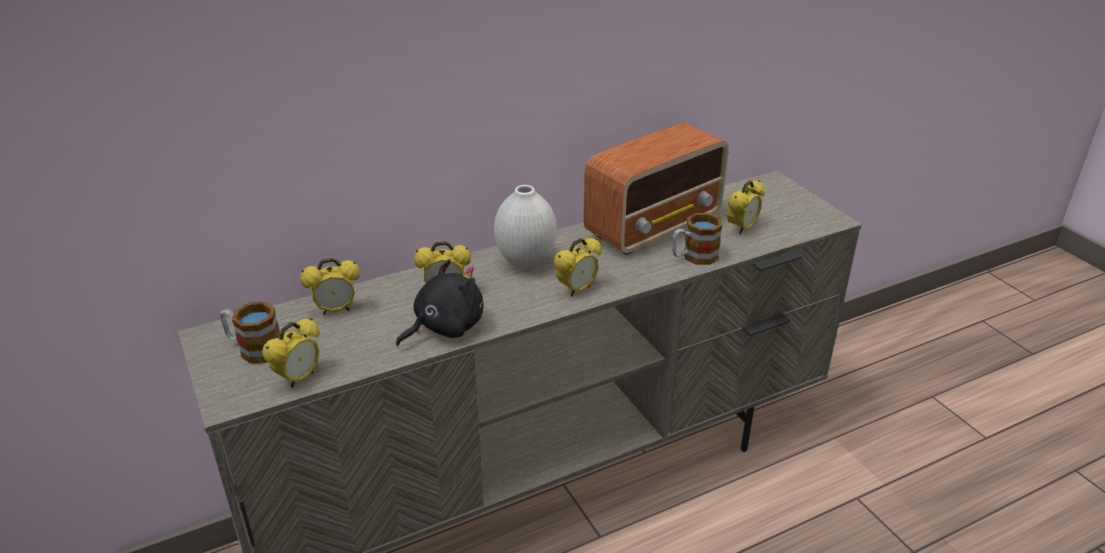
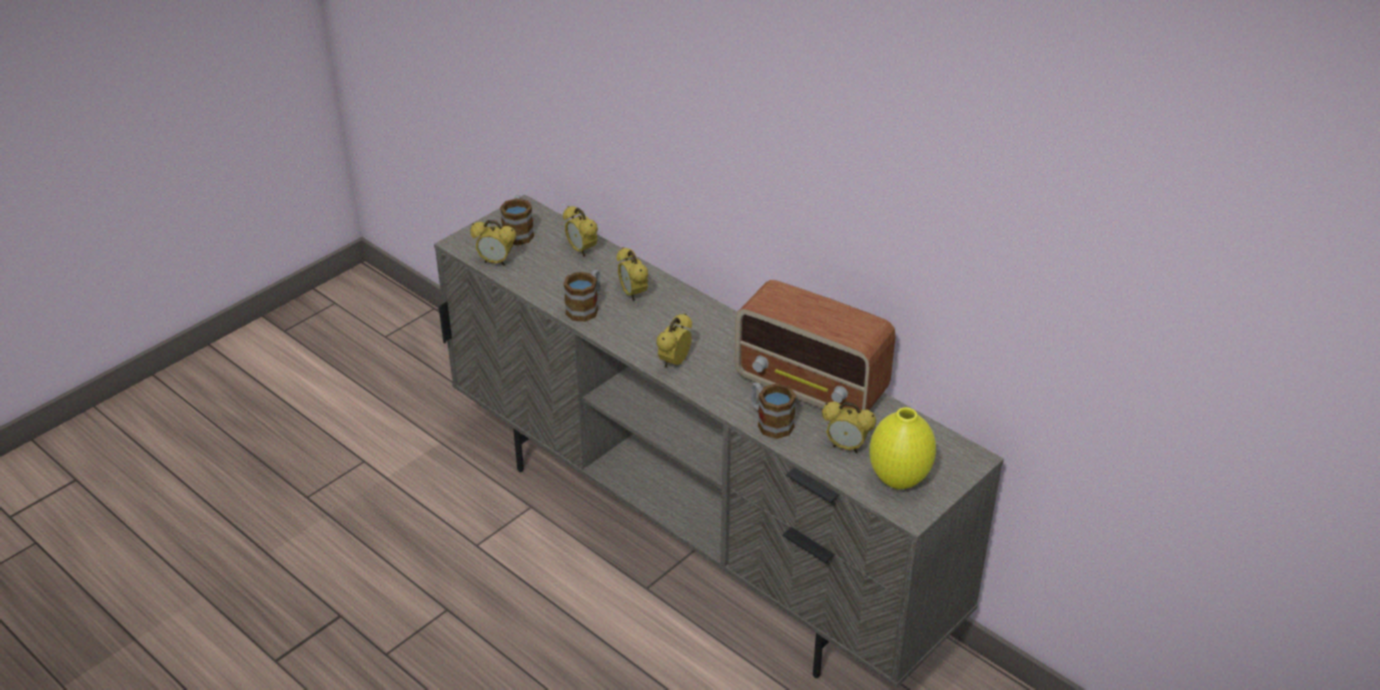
camera: 70 degrees right, 5 degrees up
black plush toy [396,259,483,346] -> mug [563,269,600,322]
white vase [494,185,557,270] -> none
alarm clock [554,238,602,297] -> alarm clock turned 90 degrees clockwise [656,313,692,368]
none -> yellow vase [869,407,936,489]

